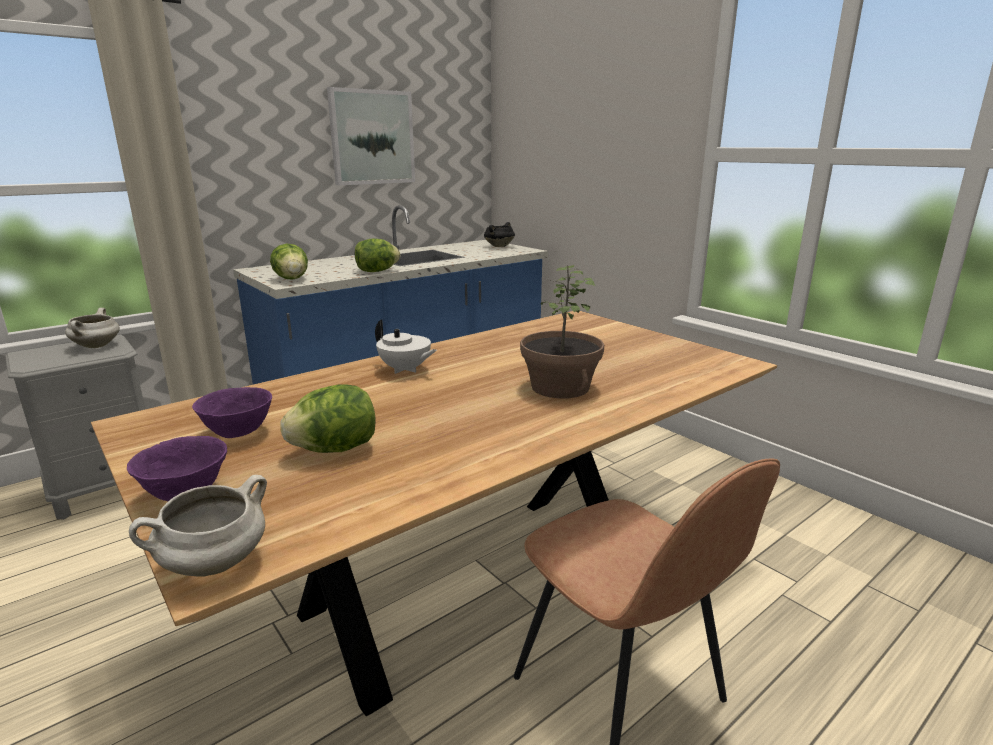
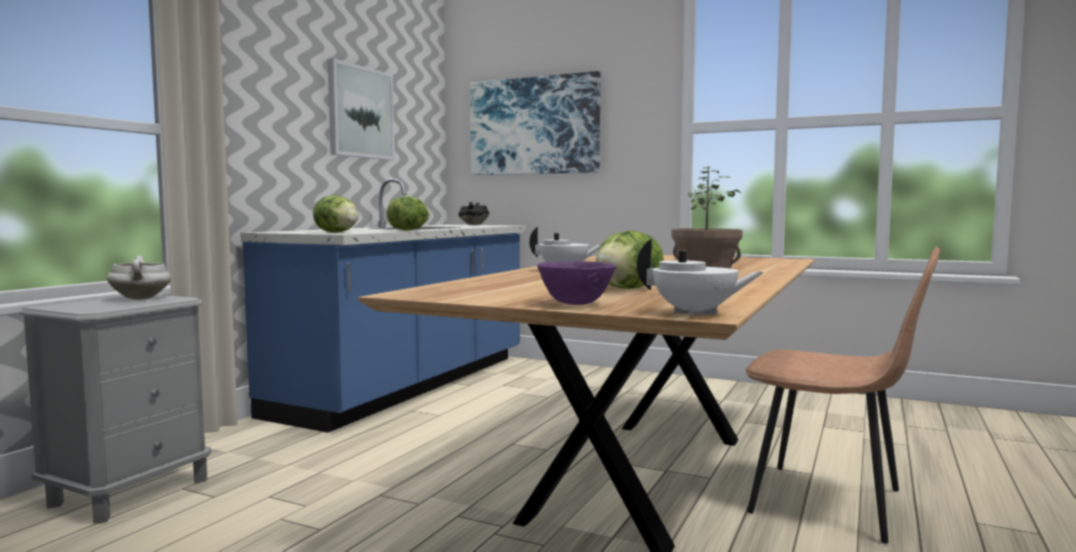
camera: 25 degrees left, 15 degrees down
white cooking pot [129,475,267,576] -> white teapot [637,239,764,317]
purple bowl [192,387,272,438] -> none
none -> picture [470,71,600,175]

